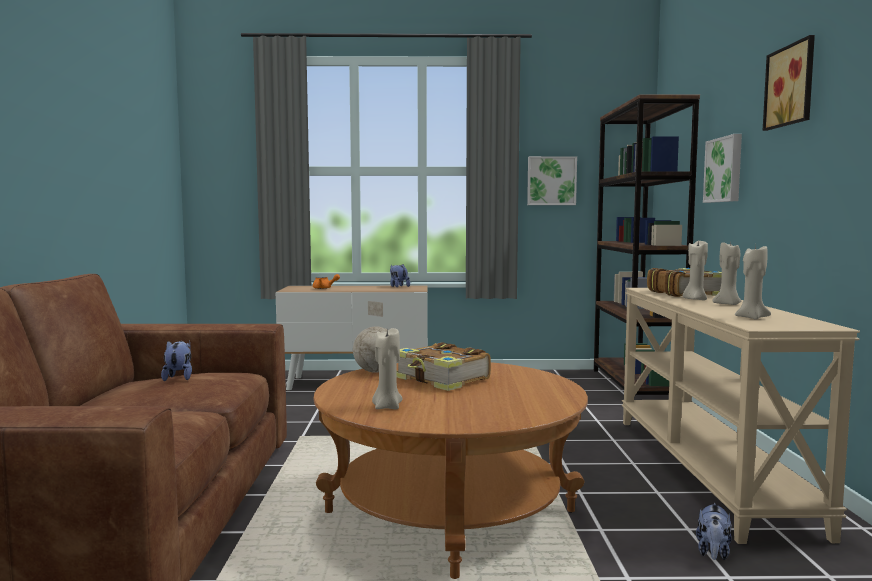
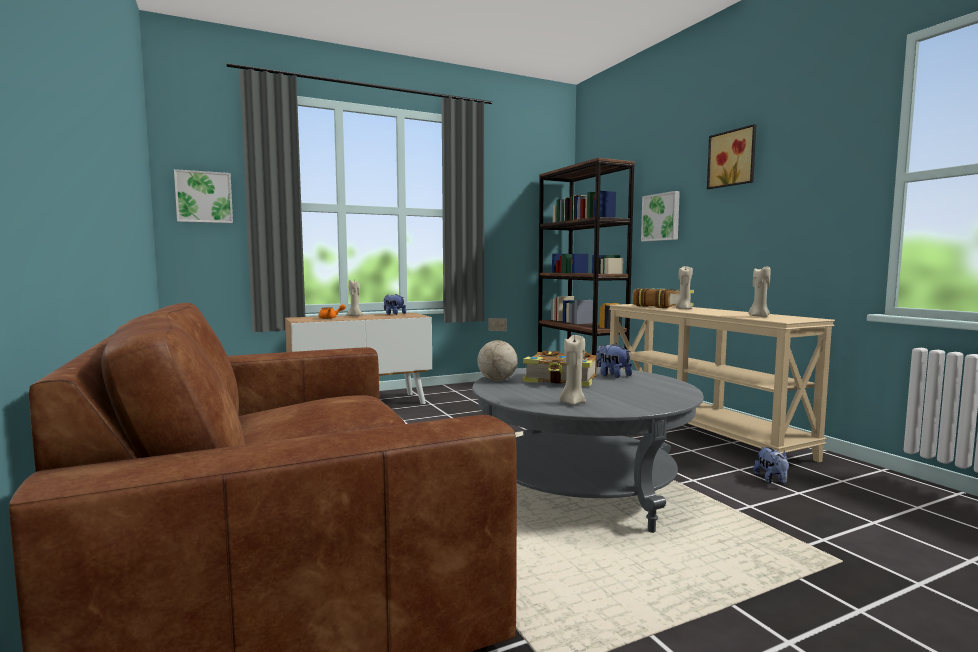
camera: 25 degrees left, 0 degrees up
plush toy [161,341,192,381] -> plush toy moved to [596,343,632,378]
brown coffee table [313,362,588,579] -> grey coffee table [472,367,704,533]
picture [527,156,577,205] -> picture moved to [174,169,233,223]
beige candle [712,242,742,305] -> beige candle moved to [346,280,363,316]

